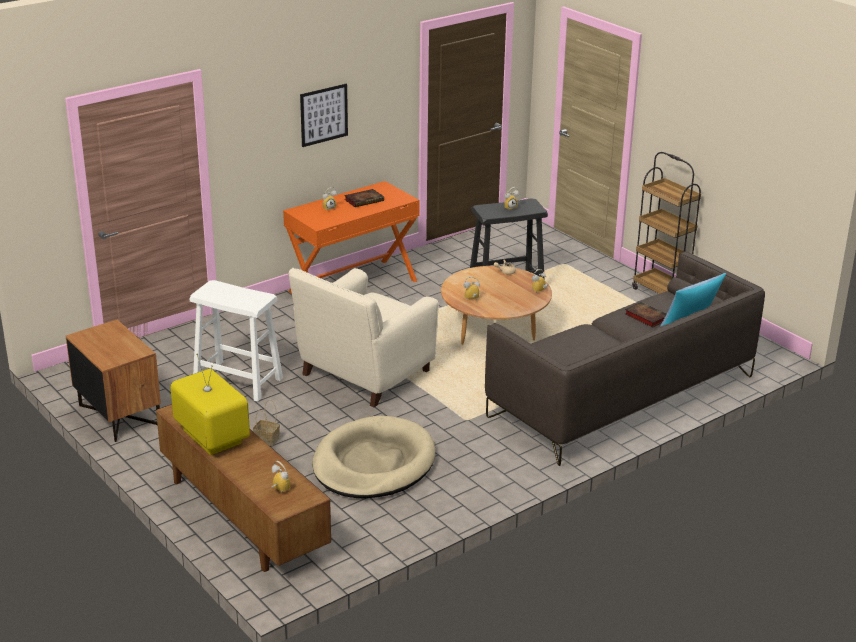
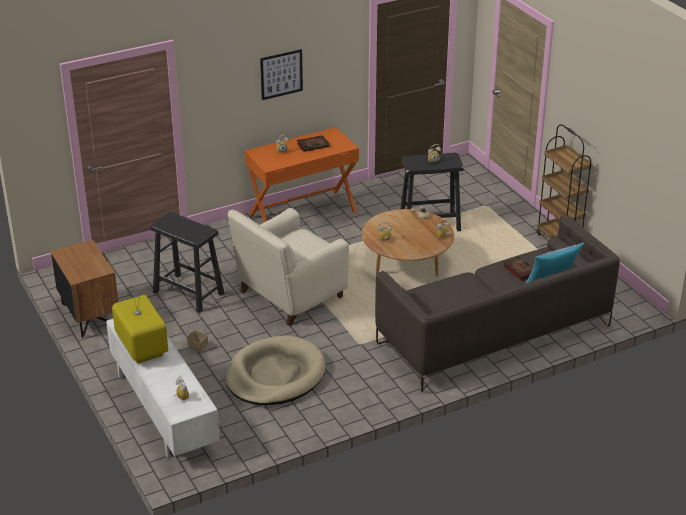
camera: 10 degrees right, 5 degrees up
brown tv stand [156,404,331,572] -> white tv stand [106,319,220,458]
white stool [189,280,283,402] -> black stool [150,212,224,313]

